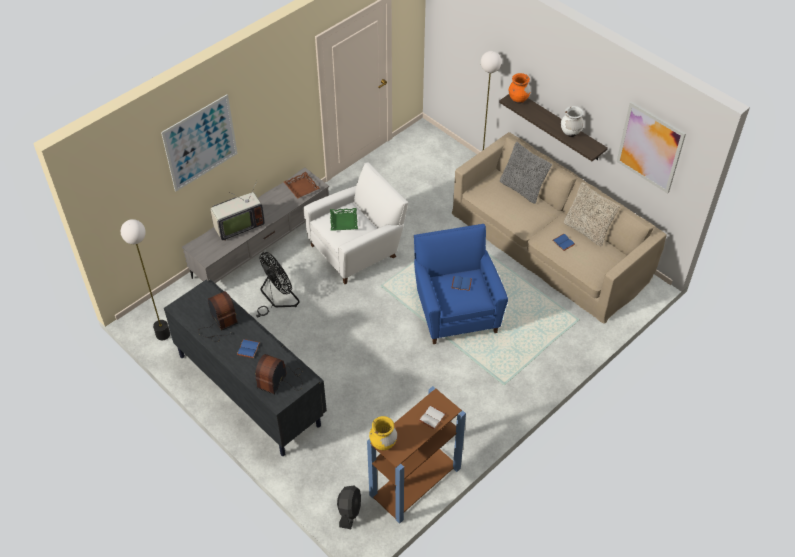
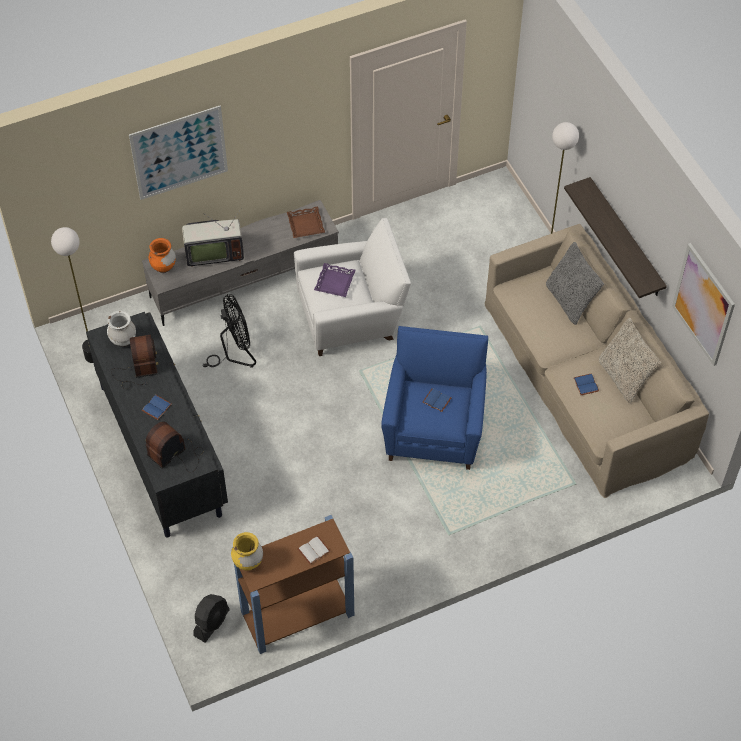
camera: 20 degrees right, 5 degrees up
green tray [330,208,358,231] -> purple tray [314,263,356,297]
orange vase [509,73,531,104] -> orange vase moved to [149,238,176,273]
white vase [561,106,584,137] -> white vase moved to [107,311,136,347]

